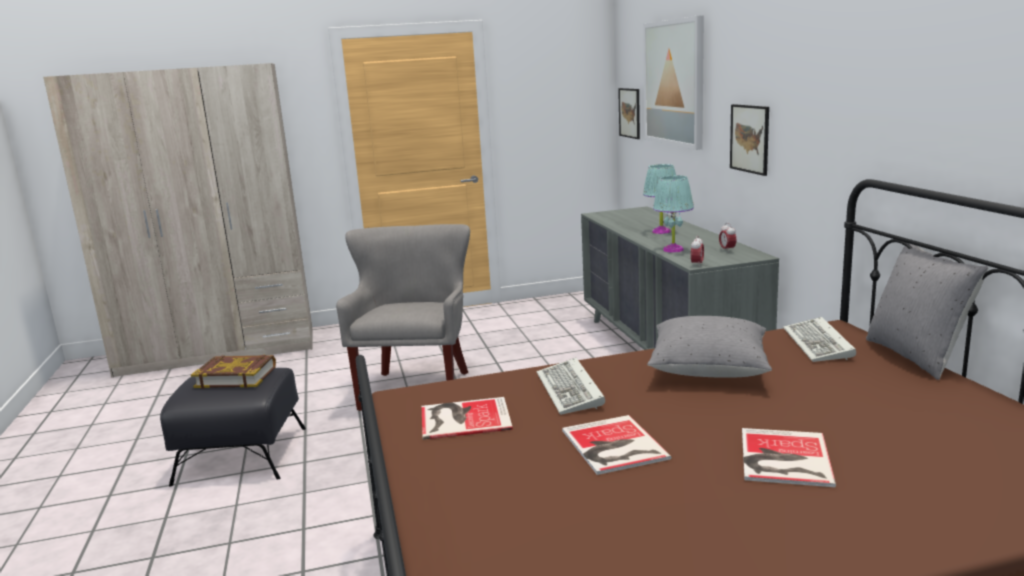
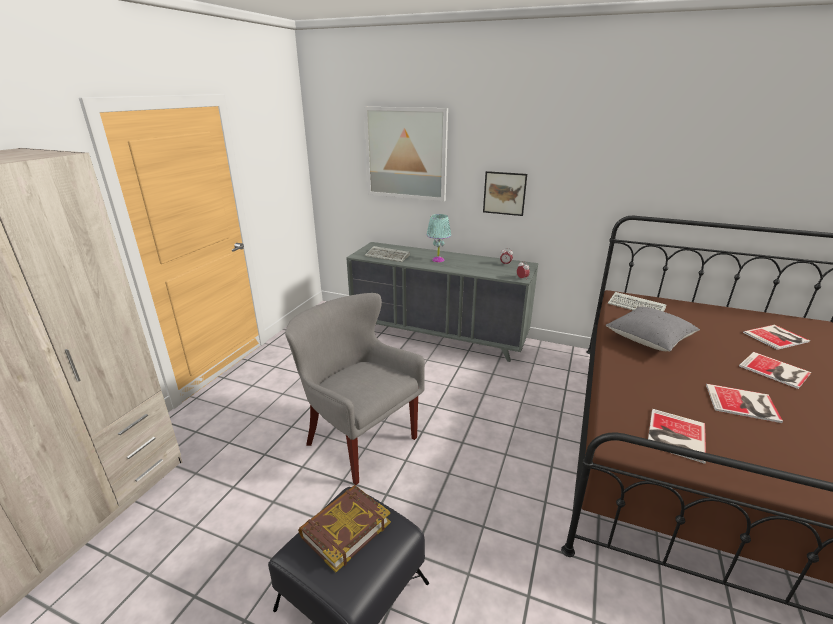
camera: 55 degrees left, 10 degrees up
keyboard [537,358,605,415] -> keyboard moved to [365,246,410,262]
picture [618,88,640,139] -> none
turquoise table lamp [653,175,694,253] -> none
grey pillow [866,243,989,380] -> none
none -> book [743,325,810,350]

